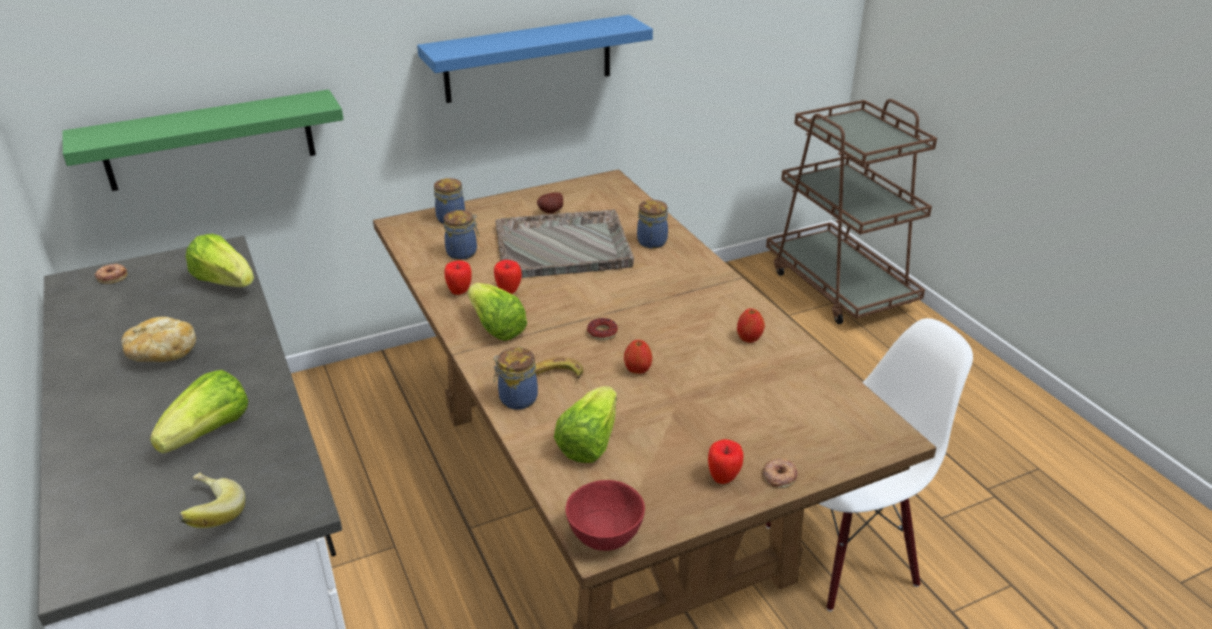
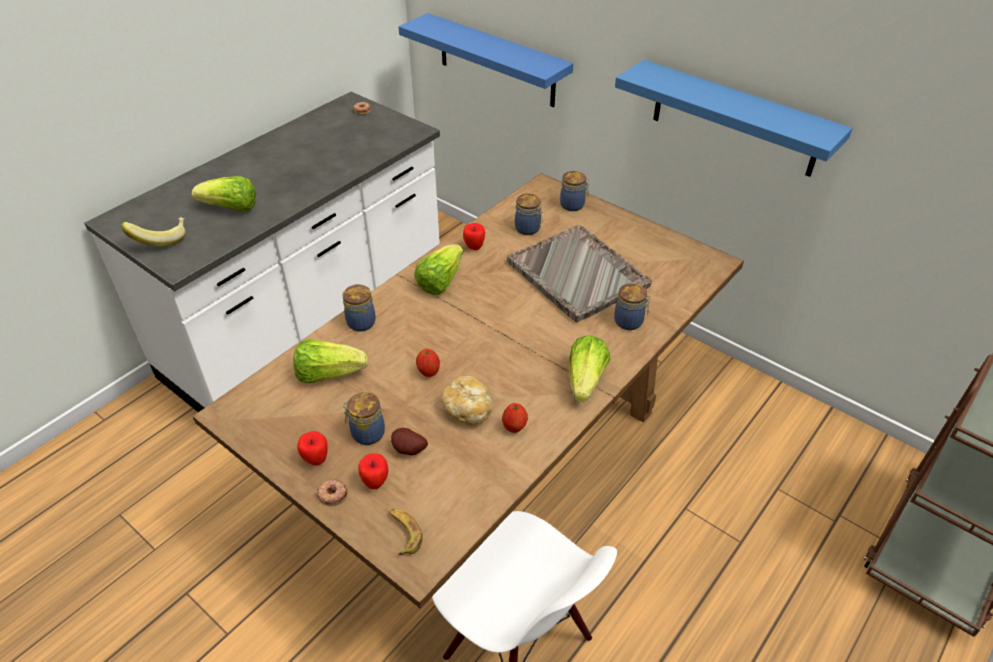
camera: 65 degrees right, 10 degrees up
green shelf [62,90,344,191] -> blue shelf [398,13,573,107]
bread [121,317,196,362] -> bread moved to [441,376,493,425]
lettuce [185,234,254,287] -> lettuce moved to [569,335,611,402]
apple [494,260,522,294] -> apple moved to [358,453,388,489]
banana [535,357,584,380] -> banana moved to [389,509,423,555]
potato [537,192,563,214] -> potato moved to [391,428,428,456]
red bowl [566,480,645,551] -> none
donut [587,318,618,340] -> none
none -> jar [343,392,385,445]

